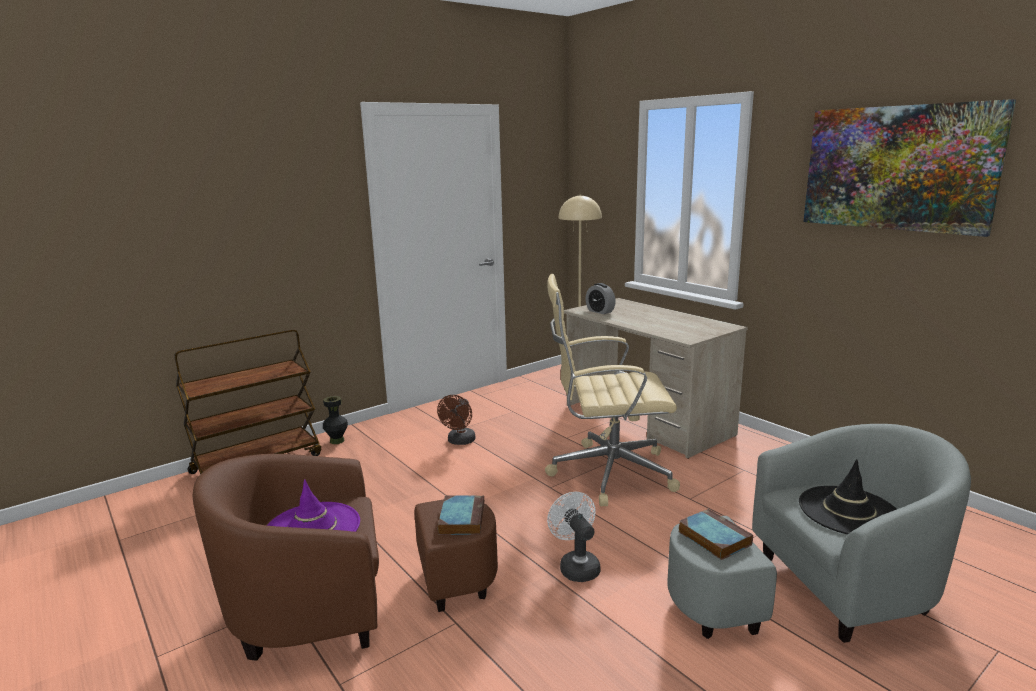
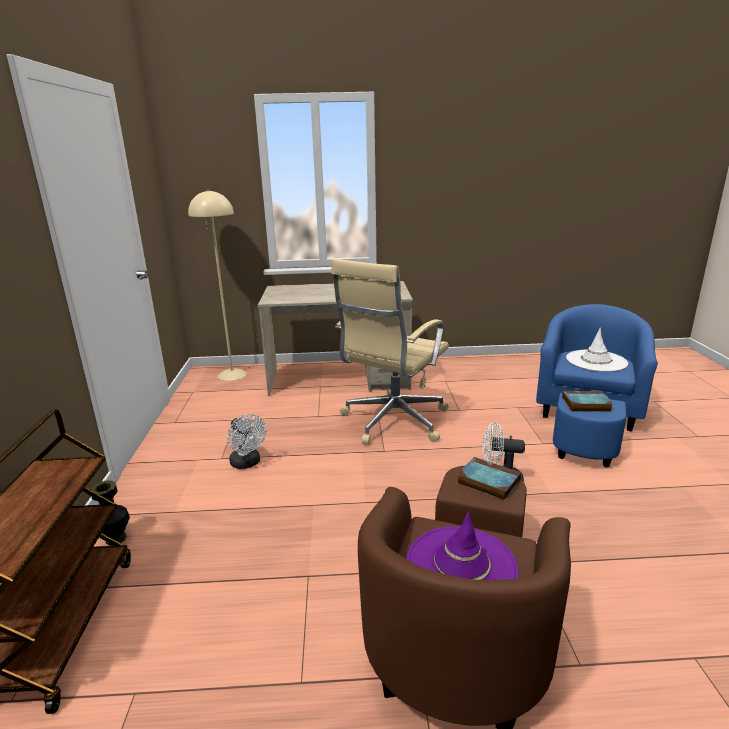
camera: 55 degrees left, 5 degrees up
brown fan [437,395,475,445] -> white fan [227,414,267,469]
alarm clock [586,283,616,314] -> none
grey armchair [667,424,971,643] -> blue armchair [536,304,658,467]
black hat [799,459,897,534] -> white hat [566,328,628,372]
picture [803,99,1016,237] -> none

